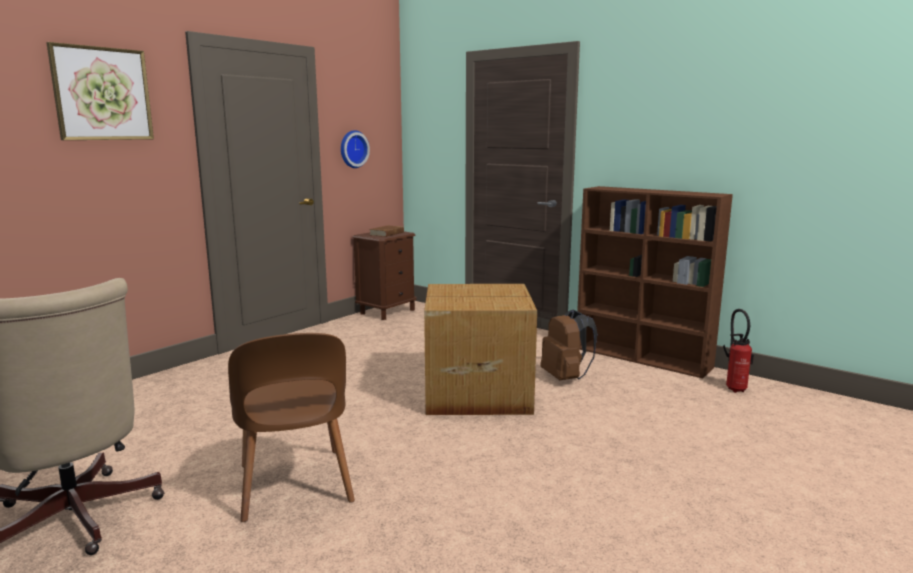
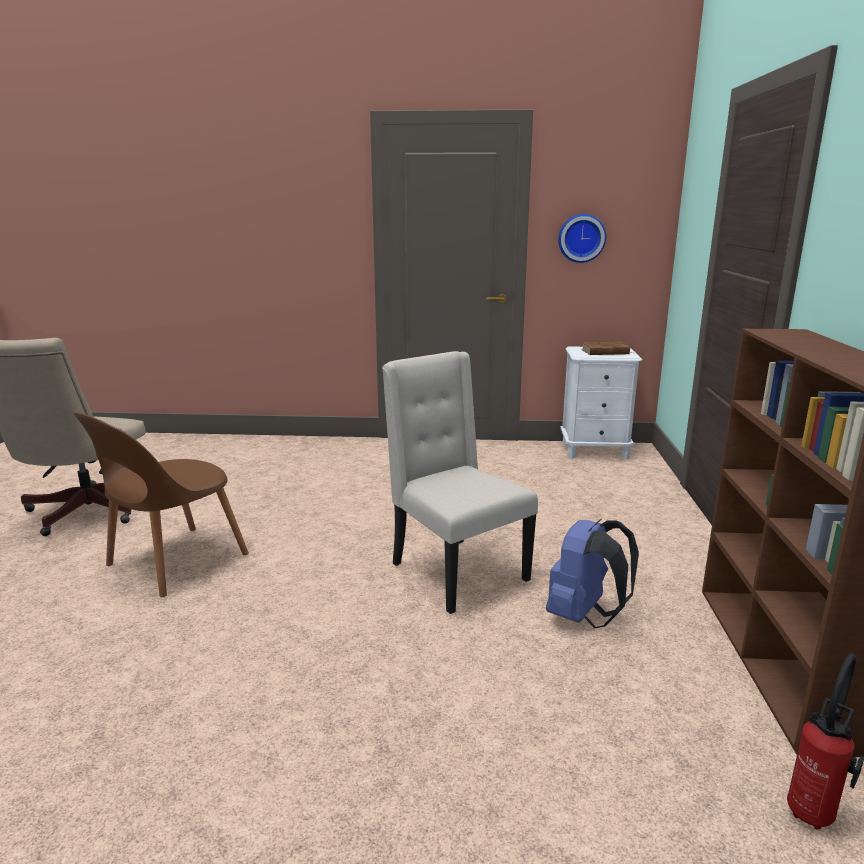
camera: 55 degrees right, 5 degrees up
picture [46,42,154,140] -> none
brown nightstand [352,232,416,320] -> white nightstand [560,346,642,460]
cardboard box [424,284,537,415] -> beige chair [382,351,538,614]
brown backpack [540,310,597,380] -> blue backpack [546,519,639,628]

